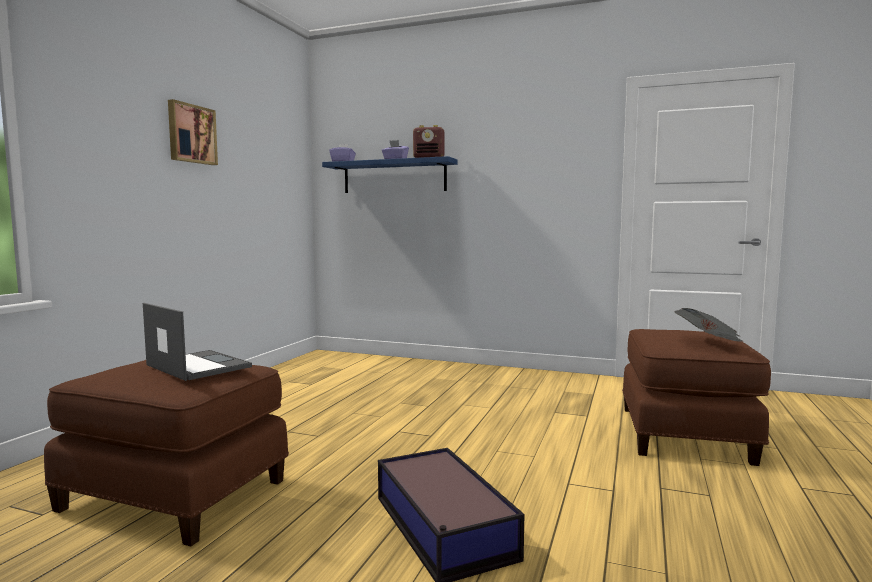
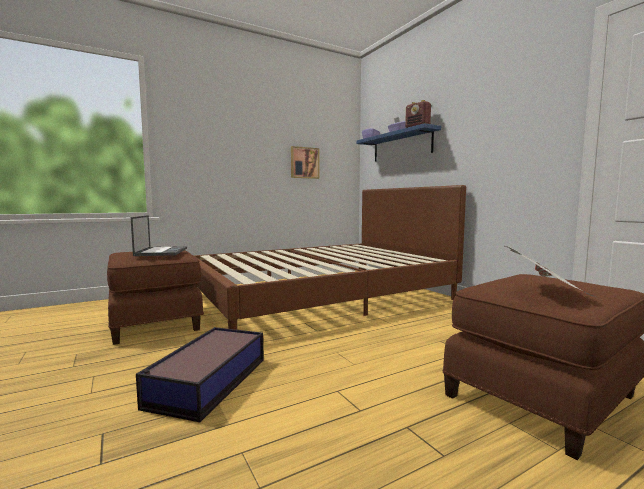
camera: 40 degrees right, 0 degrees up
picture [168,99,218,165] -> picture moved to [291,146,319,179]
none -> brown bed [193,185,466,330]

